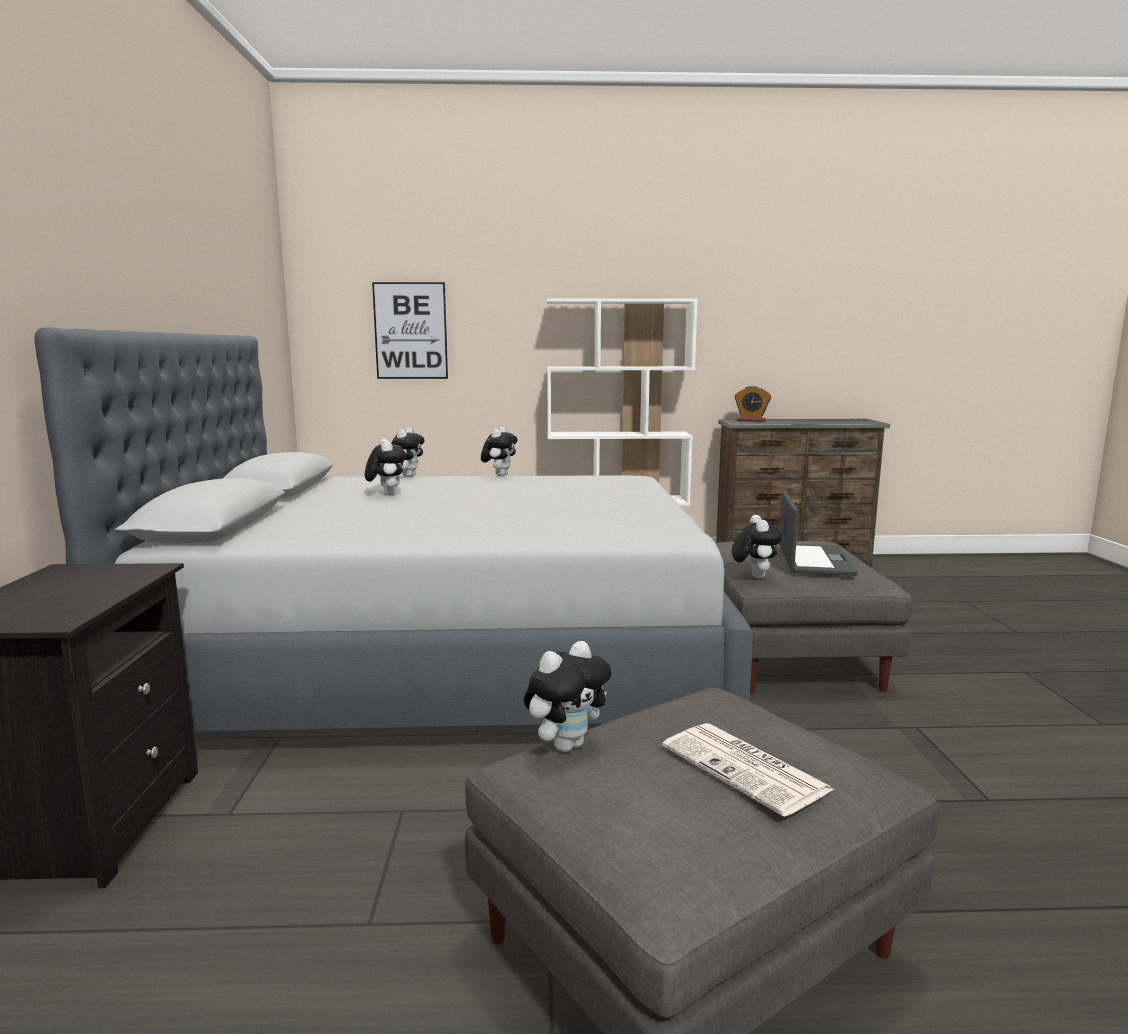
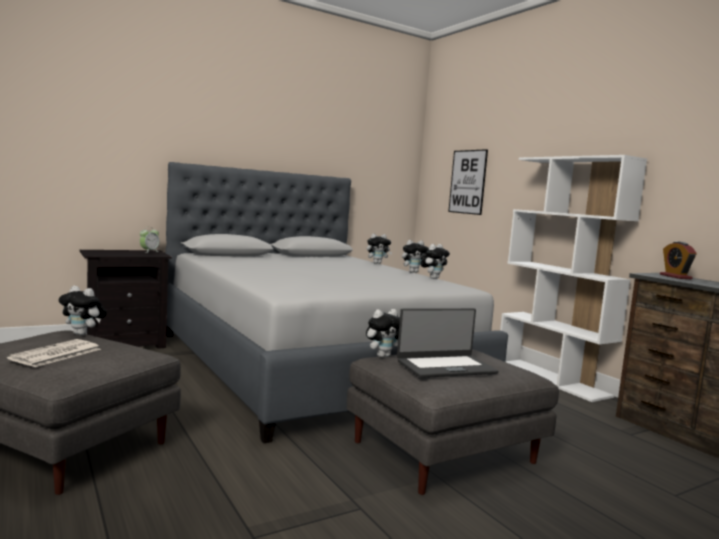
camera: 60 degrees right, 5 degrees down
plush toy [365,439,406,496] -> plush toy moved to [421,244,450,279]
none -> alarm clock [140,226,159,253]

